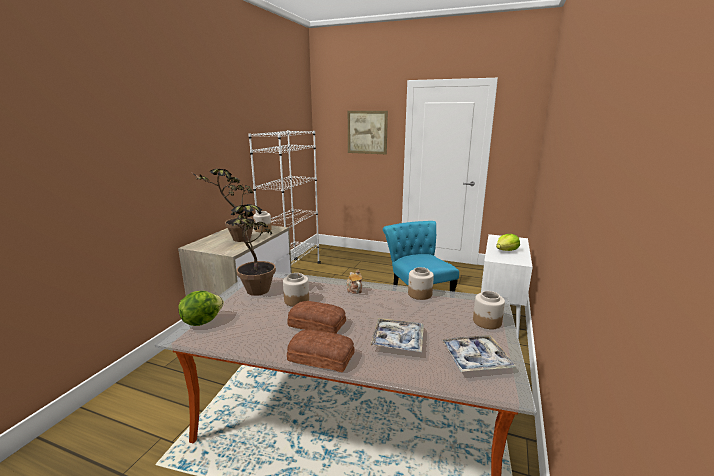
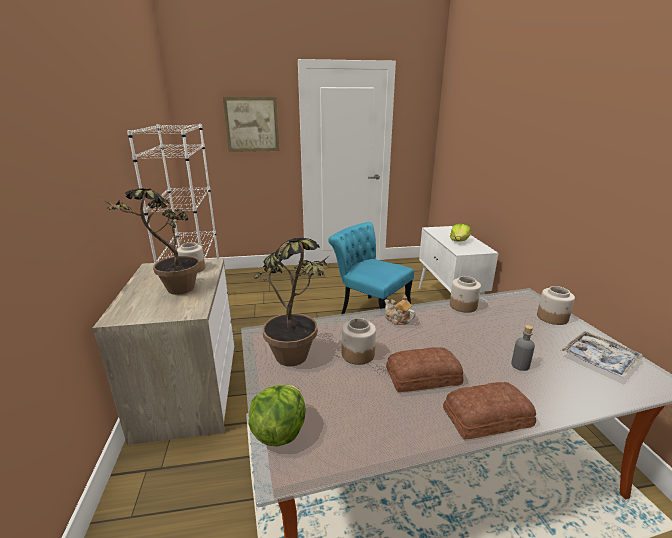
camera: 30 degrees left, 5 degrees up
tray [370,318,424,352] -> grey bottle [511,325,535,371]

